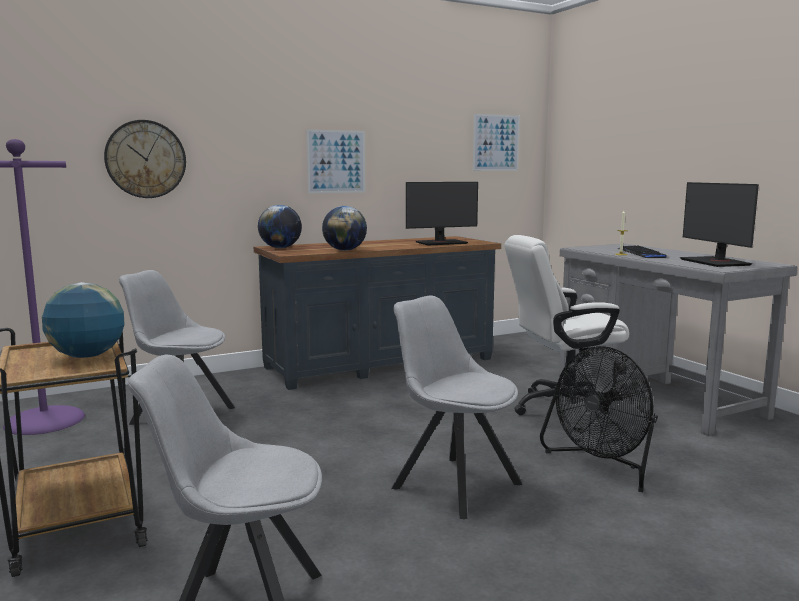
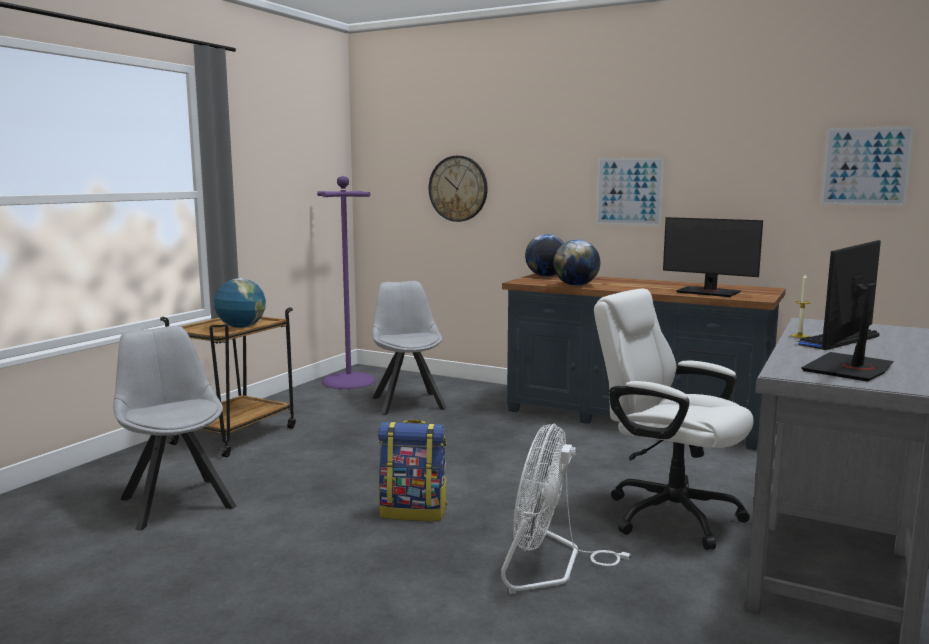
camera: 55 degrees right, 0 degrees up
grey chair [391,296,522,519] -> backpack [378,420,447,521]
black fan [540,346,658,492] -> white fan [501,424,633,594]

